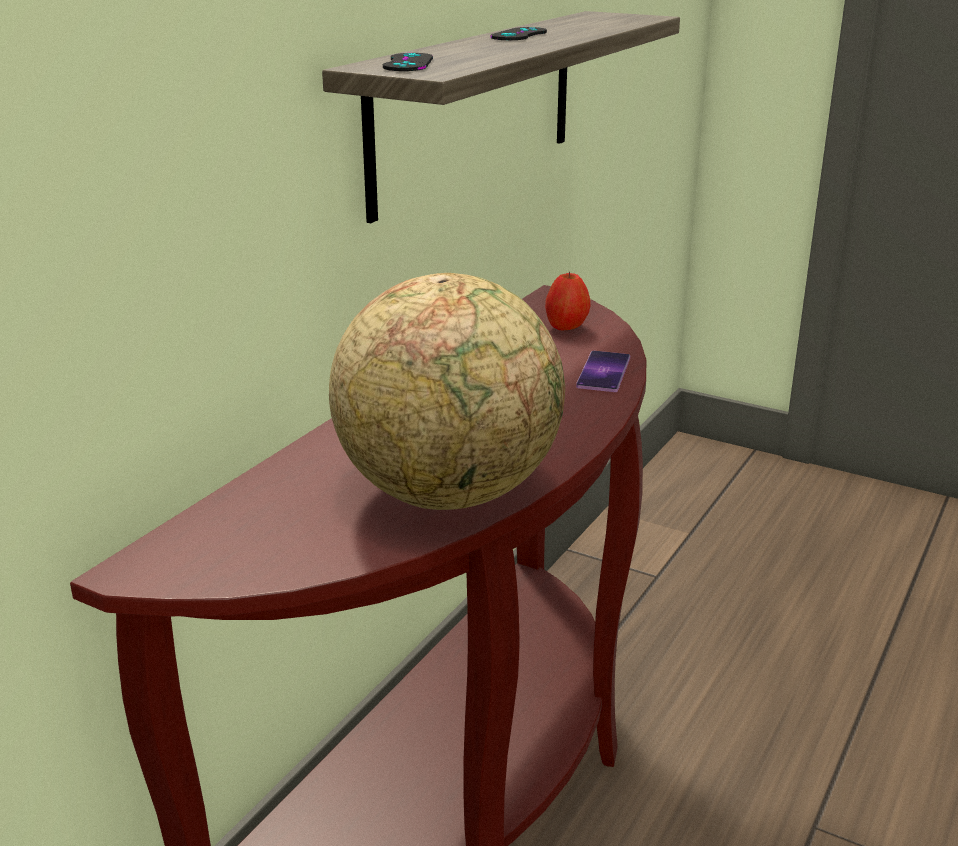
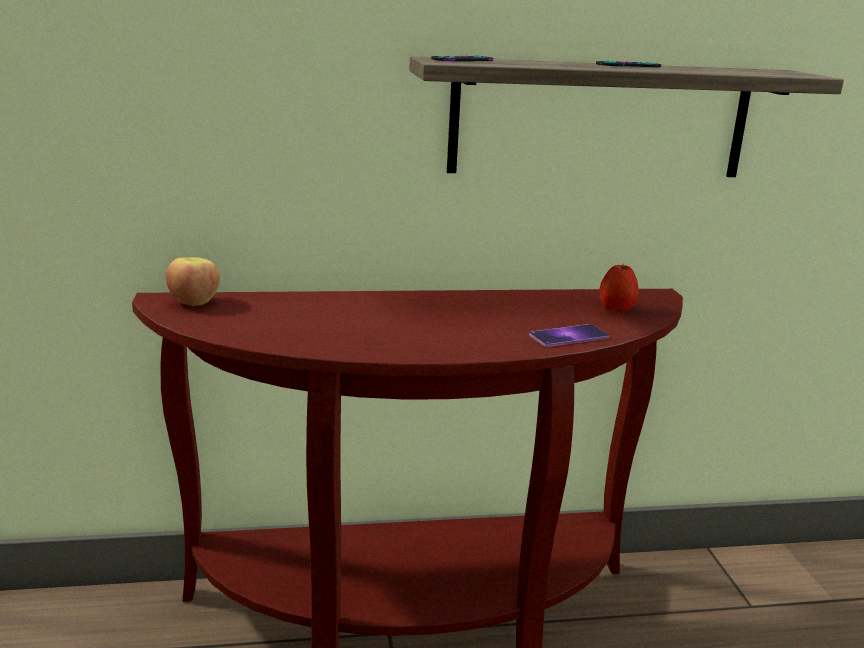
camera: 50 degrees right, 5 degrees down
globe [329,273,565,510] -> none
none -> apple [166,257,220,306]

